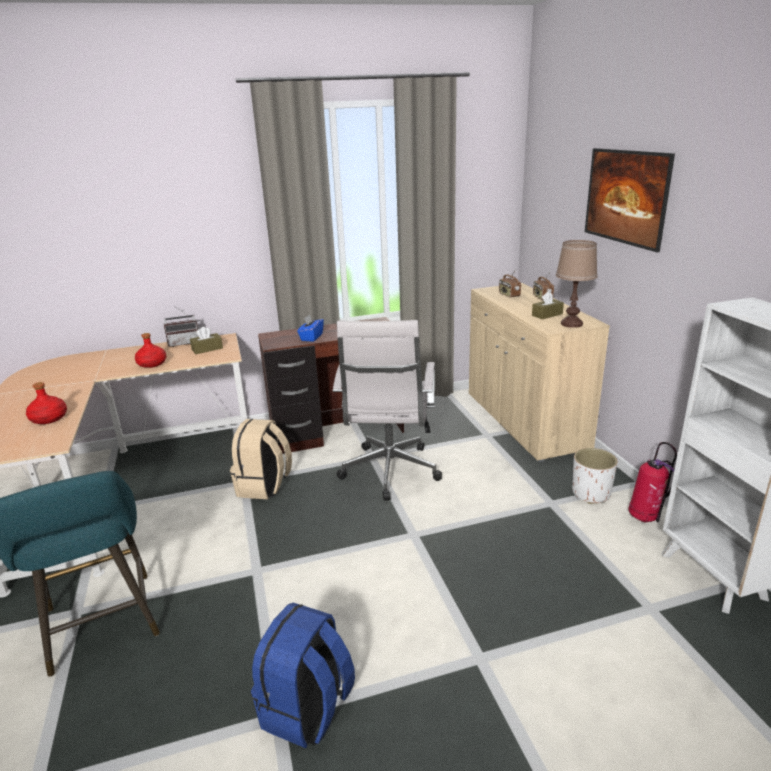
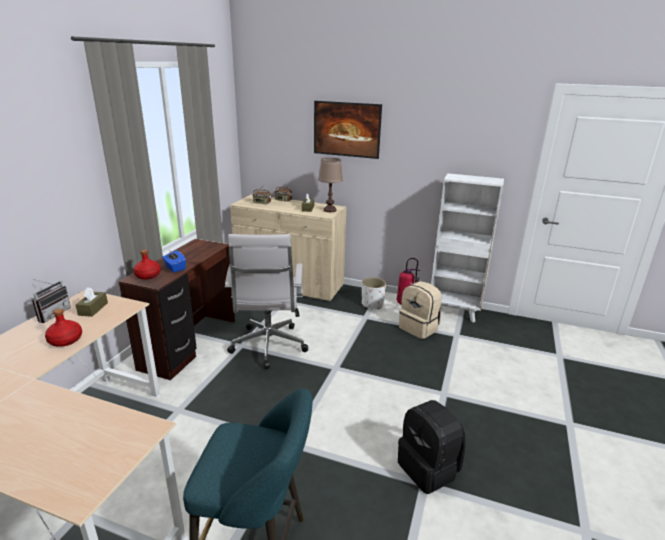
camera: 55 degrees left, 0 degrees up
red bottle [26,382,67,424] -> red bottle moved to [133,250,161,279]
beige backpack [230,419,292,499] -> beige backpack moved to [399,281,442,339]
blue backpack [251,603,355,748] -> black backpack [398,400,465,494]
white office chair [332,320,442,501] -> white office chair turned 45 degrees clockwise [225,234,308,369]

